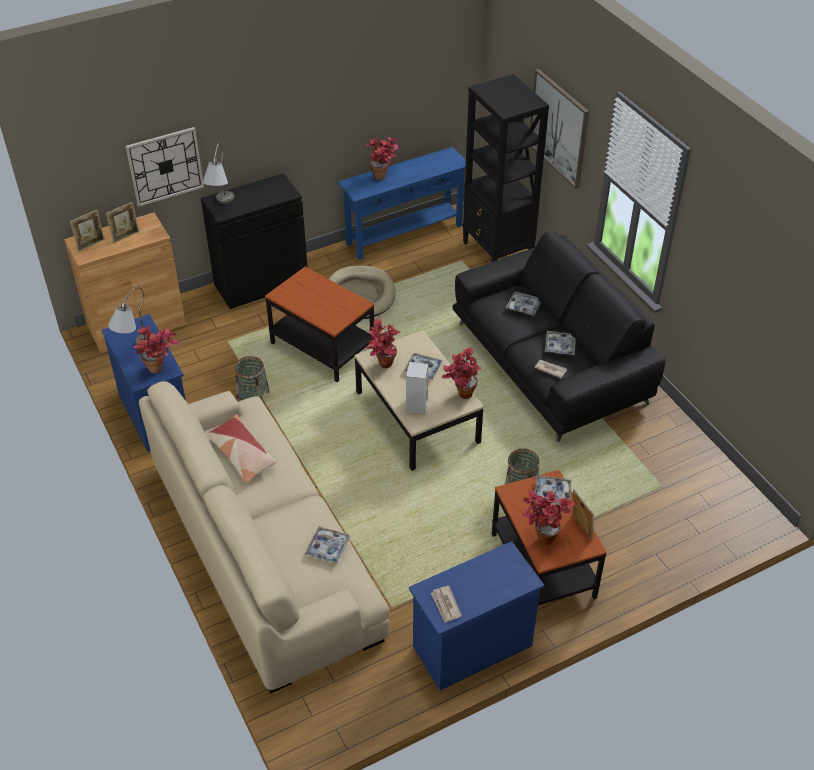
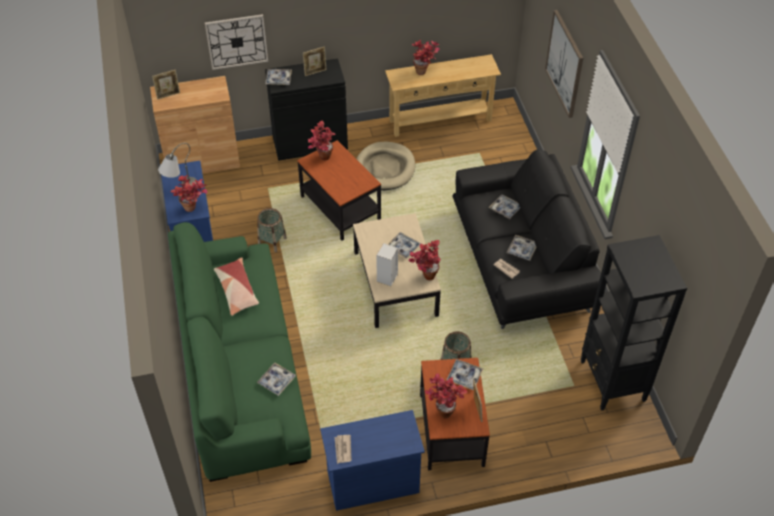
camera: 15 degrees right, 5 degrees up
picture frame [106,202,139,243] -> picture frame moved to [303,46,327,76]
beige sofa [139,381,390,694] -> green sofa [168,222,311,482]
grey table lamp [203,142,235,204] -> tray [265,69,292,85]
blue console table [338,147,466,260] -> beige console table [385,54,501,137]
potted plant [366,318,401,368] -> potted plant moved to [307,121,336,160]
black bookcase [462,74,549,262] -> black bookcase moved to [581,235,687,411]

